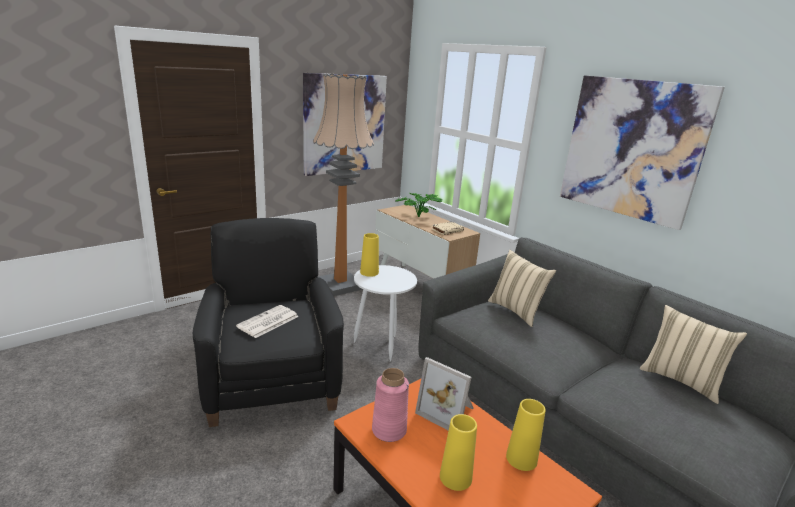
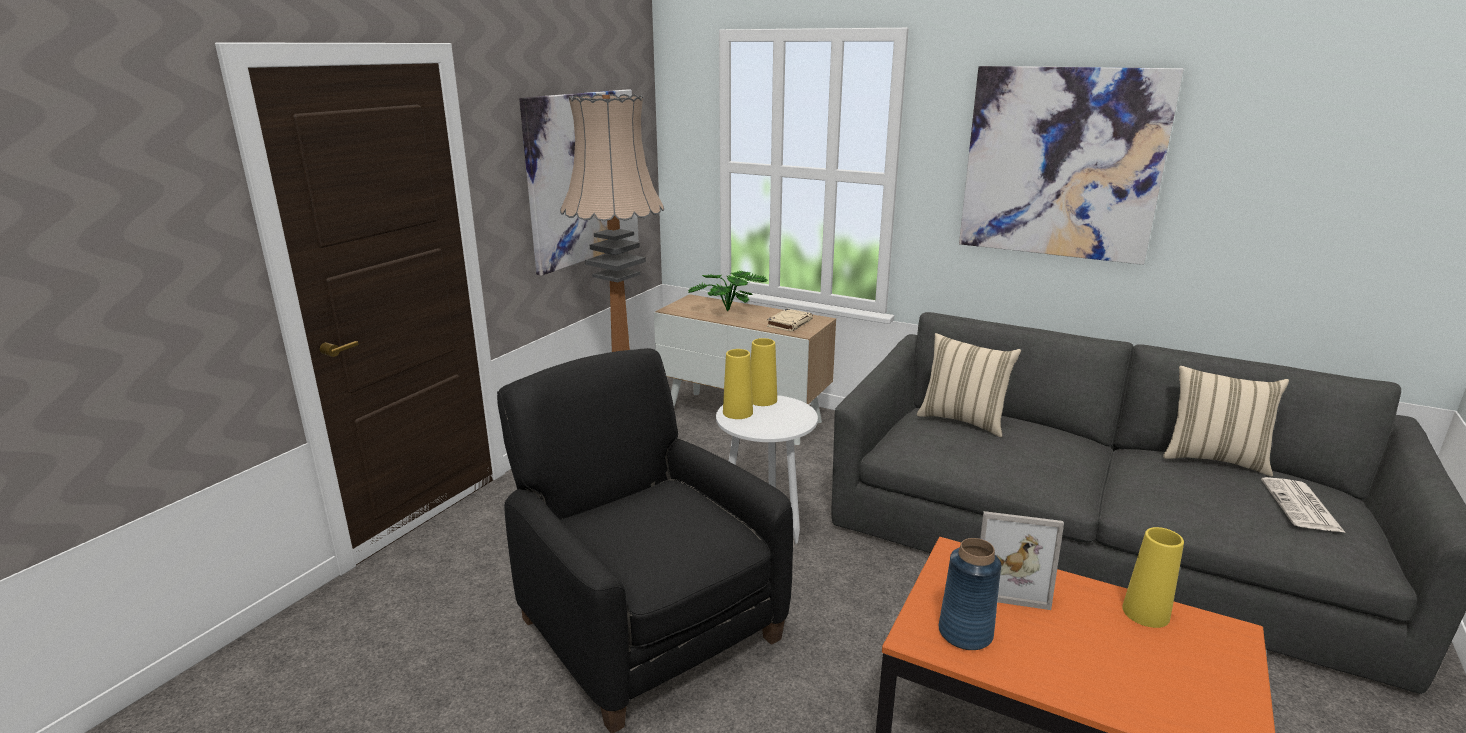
camera: 20 degrees left, 0 degrees up
newspaper [236,305,299,338] -> newspaper moved to [1261,477,1346,533]
pink vase [372,368,409,442] -> blue vase [939,538,1001,650]
yellow vase [440,414,477,491] -> yellow vase moved to [751,338,777,406]

